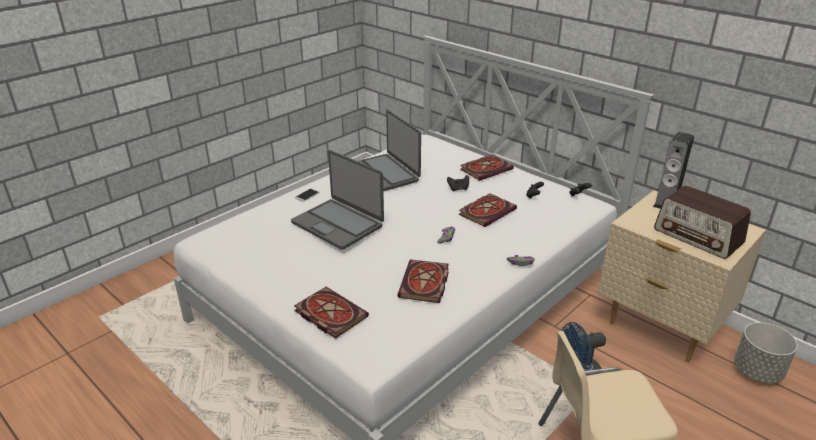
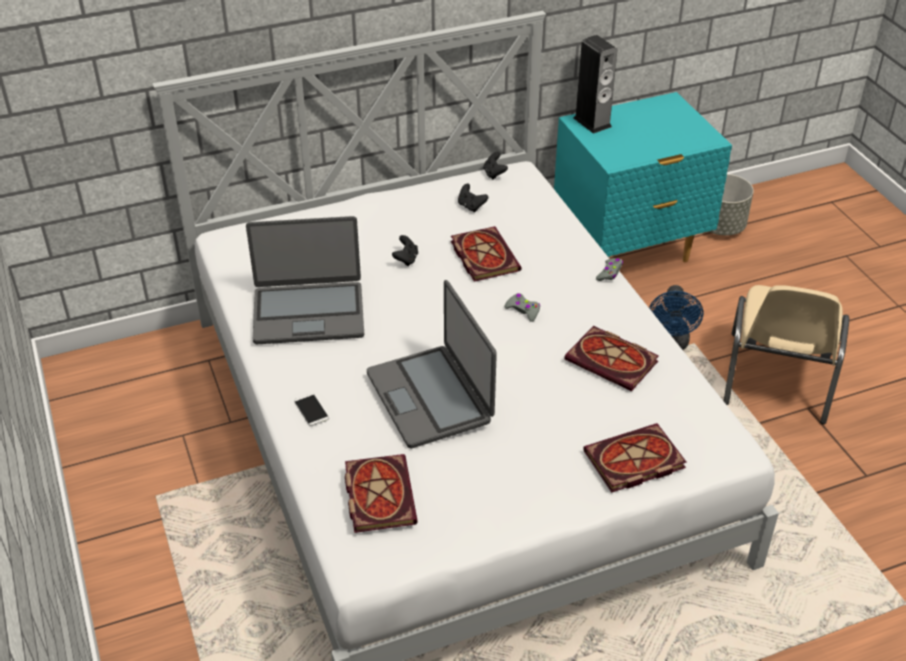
camera: 65 degrees left, 10 degrees up
laptop [291,150,384,250] -> laptop turned 90 degrees clockwise [367,280,497,448]
book [460,155,514,181] -> book moved to [345,454,418,533]
beige nightstand [598,190,766,362] -> turquoise nightstand [554,92,732,262]
radio [654,185,751,259] -> none

